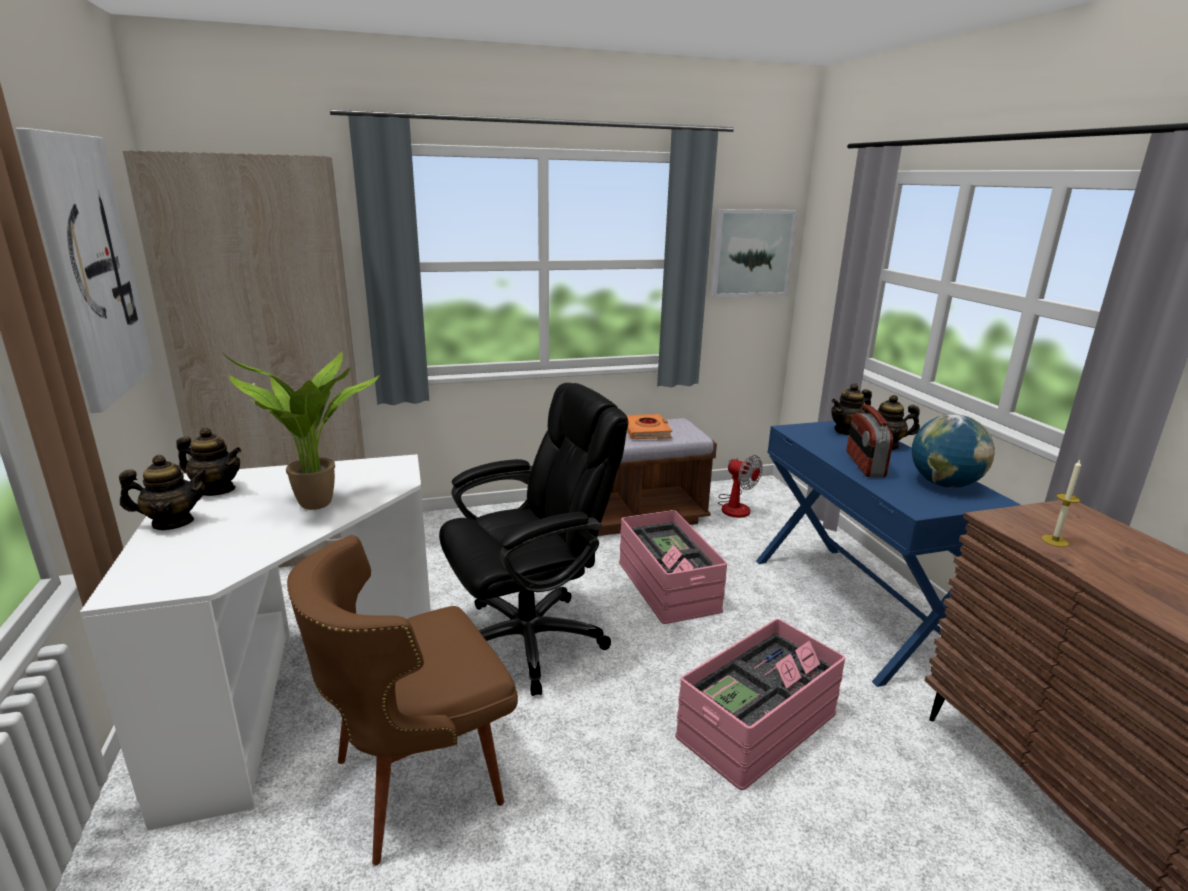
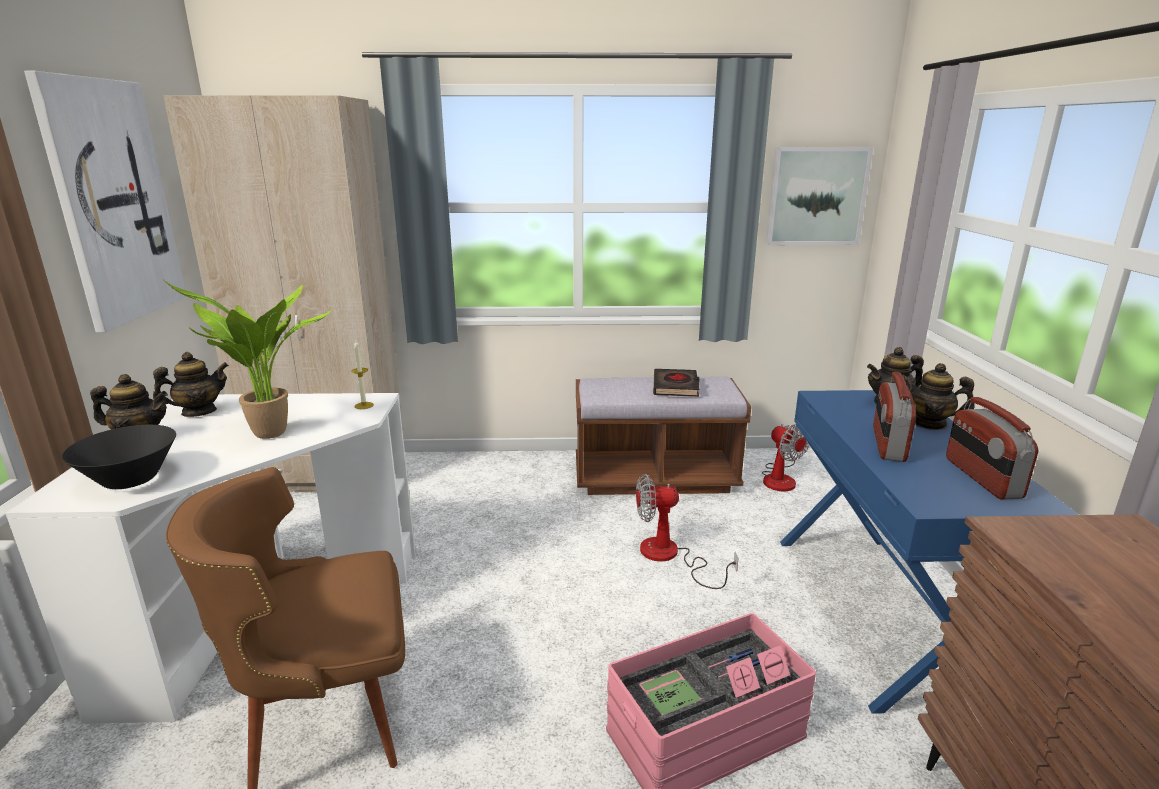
camera: 15 degrees right, 0 degrees up
teapot [176,427,241,496] -> teapot turned 60 degrees counterclockwise [153,352,229,417]
black office chair [439,383,628,696] -> none
pink storage box [619,510,727,624] -> fan [636,474,738,589]
orange book [626,414,672,439] -> black book [653,369,700,397]
globe [912,414,995,488] -> radio [946,397,1038,500]
candle [1041,460,1081,547] -> candle moved to [351,341,374,409]
none -> black bowl [62,425,176,489]

